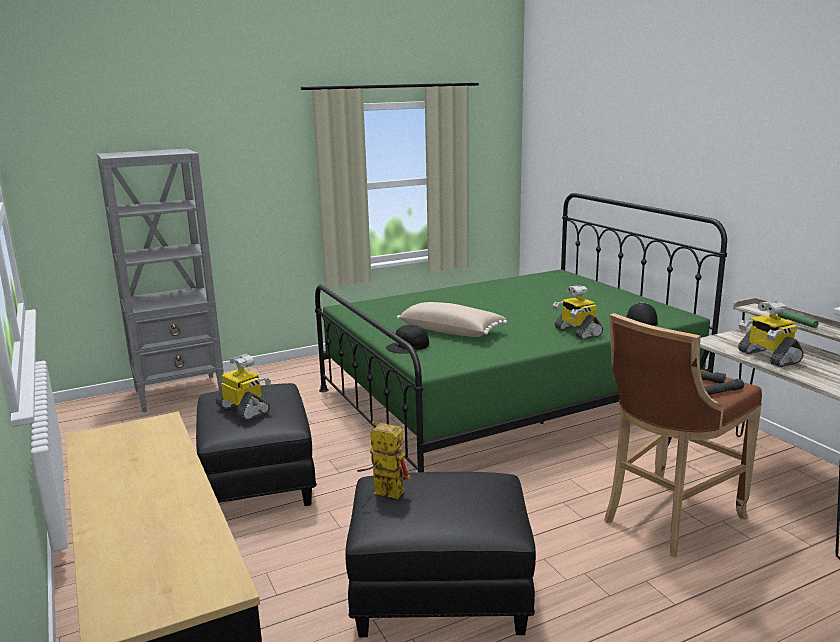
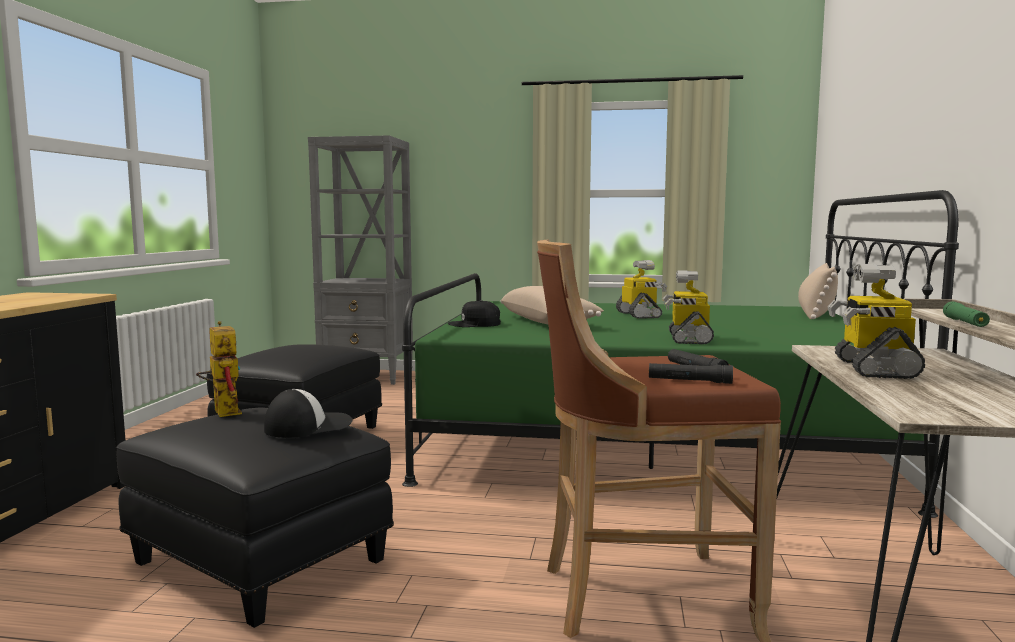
camera: 35 degrees right, 10 degrees down
toy robot [216,354,271,420] -> toy robot moved to [616,260,668,319]
cap [626,303,657,326] -> cap moved to [264,389,352,438]
none -> beige pillow [798,263,838,319]

